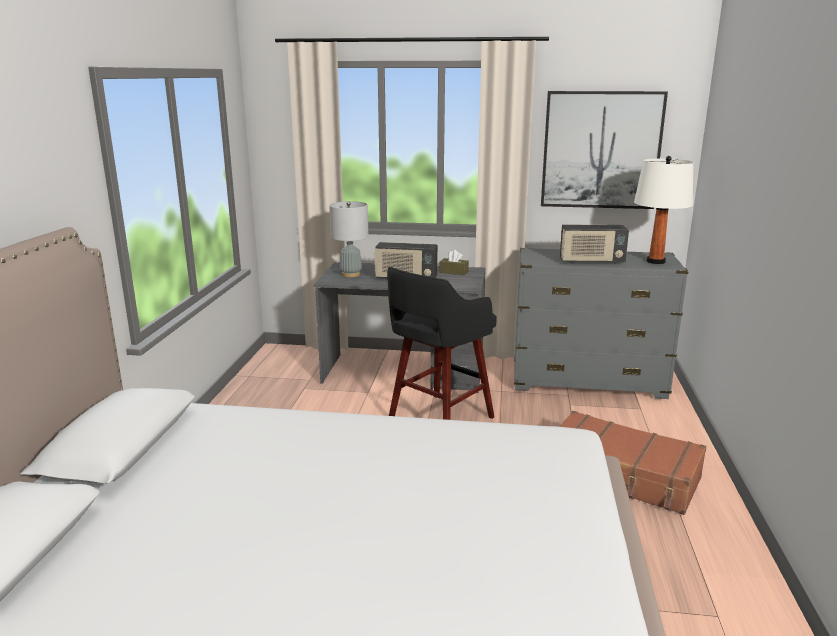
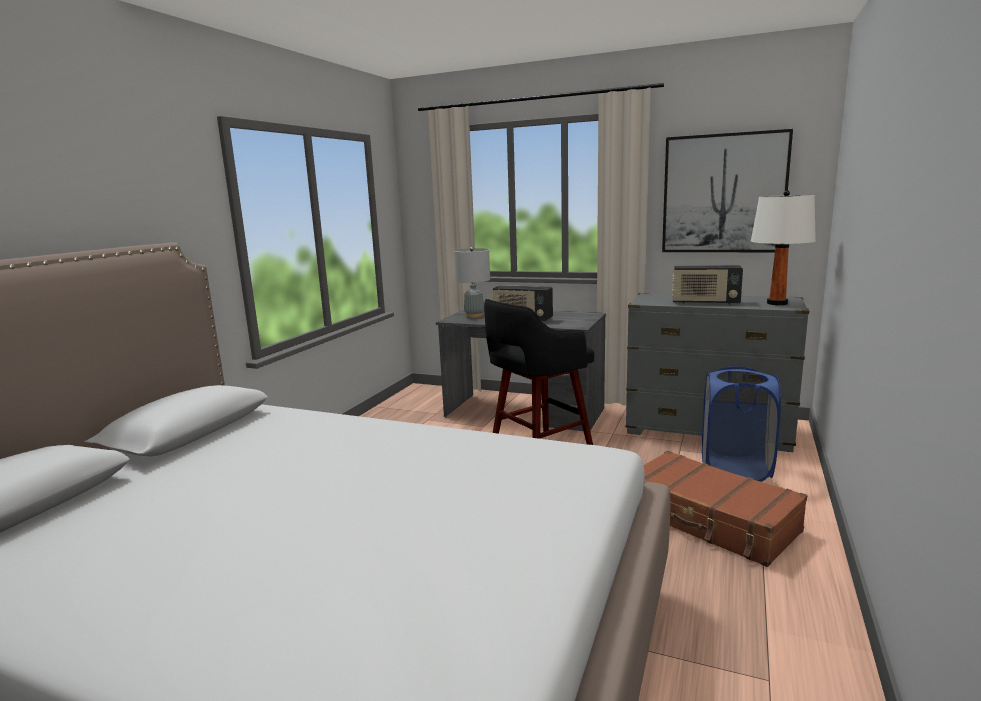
camera: 15 degrees right, 5 degrees down
brown tissue box [439,250,469,275] -> none
none -> blue laundry basket [702,366,781,482]

